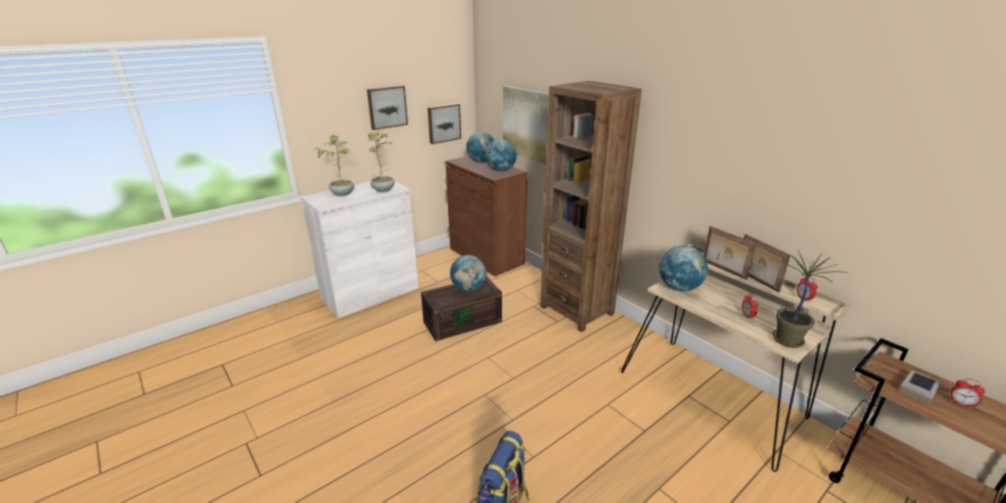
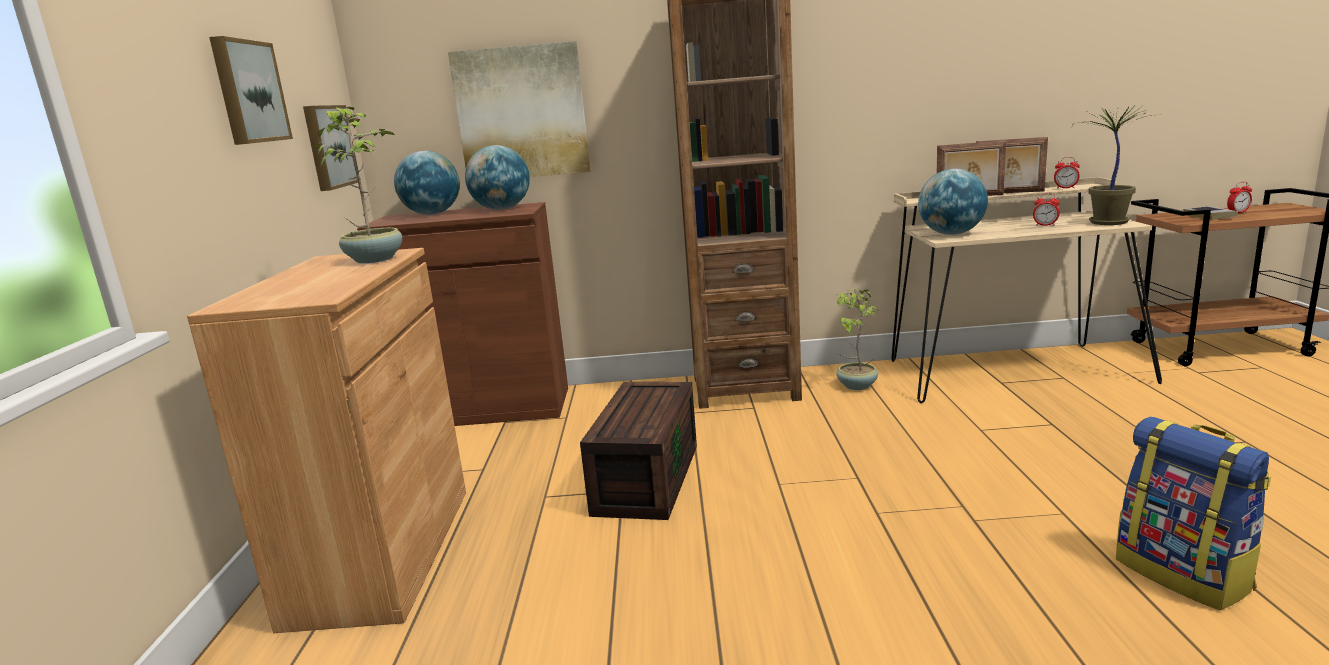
camera: 50 degrees left, 10 degrees down
white cabinet [301,181,419,318] -> brown cabinet [187,248,466,633]
potted plant [315,134,354,196] -> potted plant moved to [834,289,880,390]
globe [450,255,486,291] -> none

